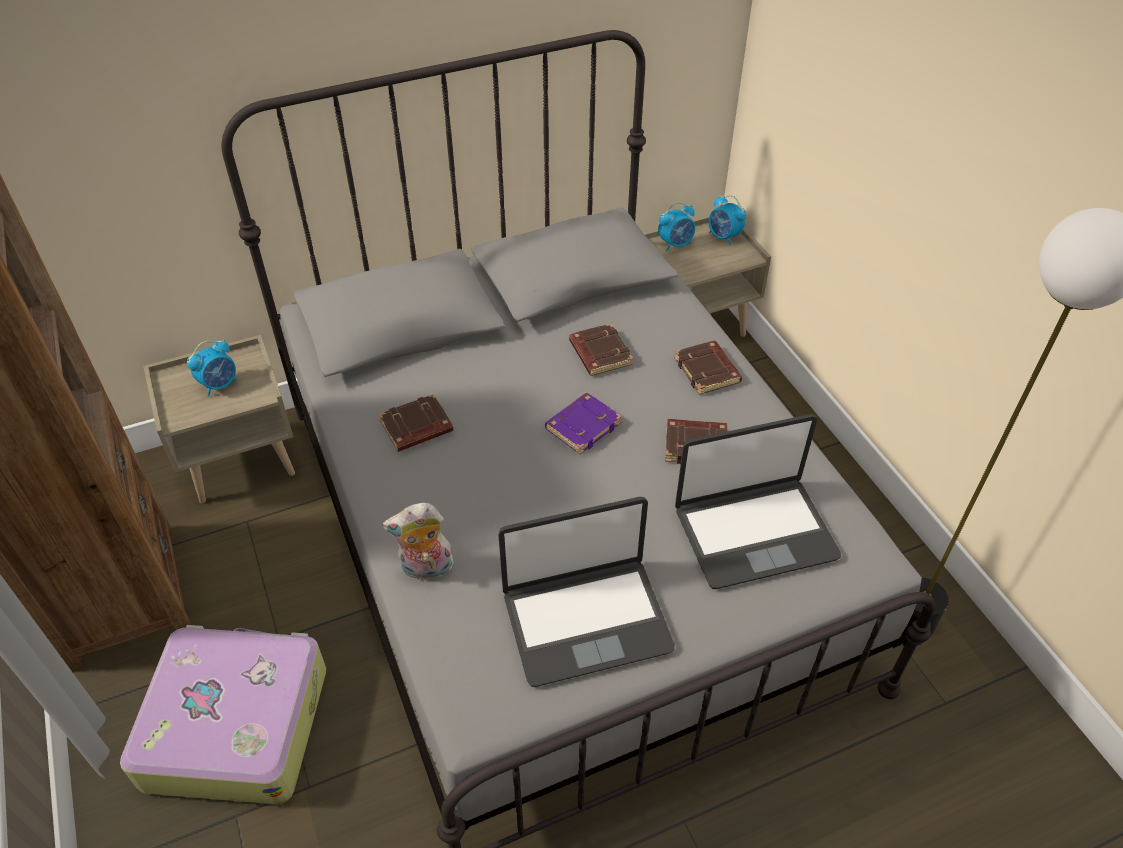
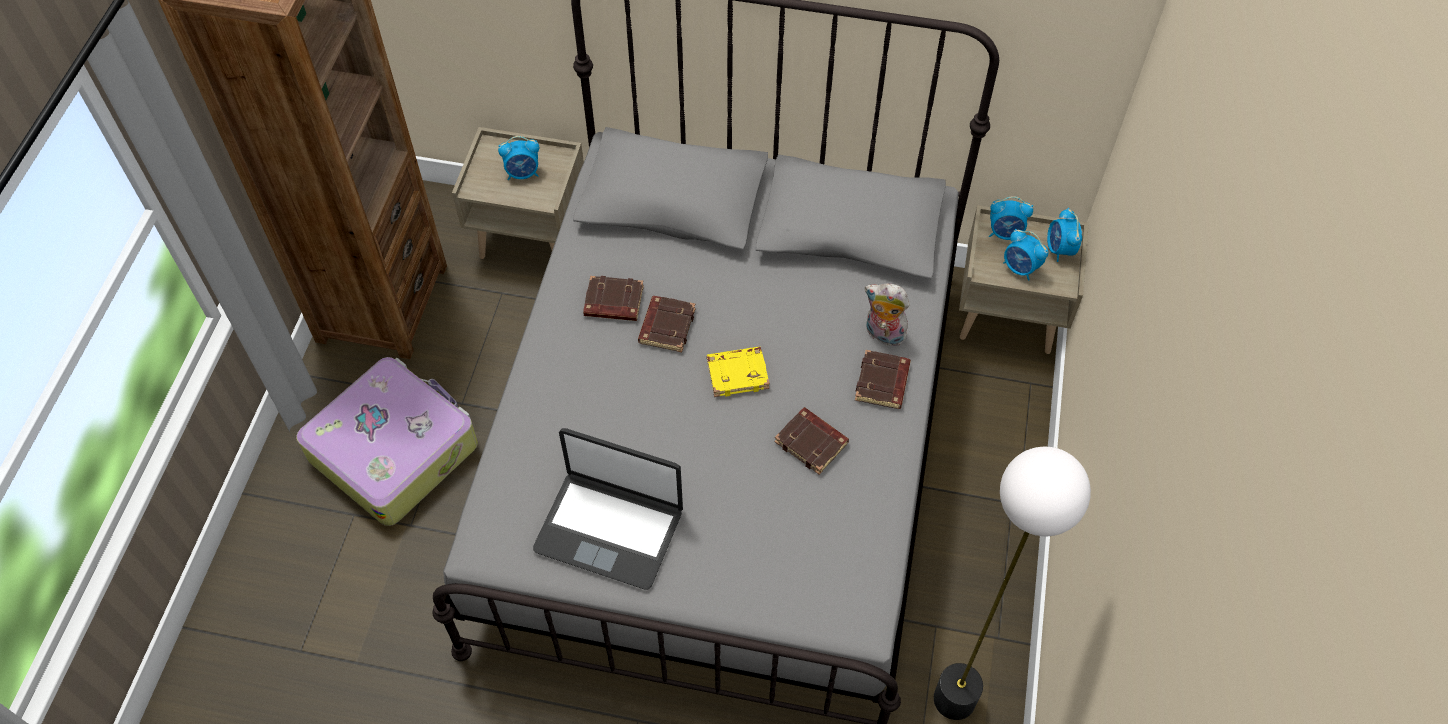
camera: 35 degrees right, 10 degrees up
plush toy [382,503,454,580] -> plush toy moved to [865,283,910,346]
purple book [545,393,622,454] -> yellow book [707,347,770,397]
brown book [569,323,633,376] -> brown book moved to [638,296,696,352]
laptop [675,414,841,589] -> none
none -> alarm clock [1003,229,1049,281]

